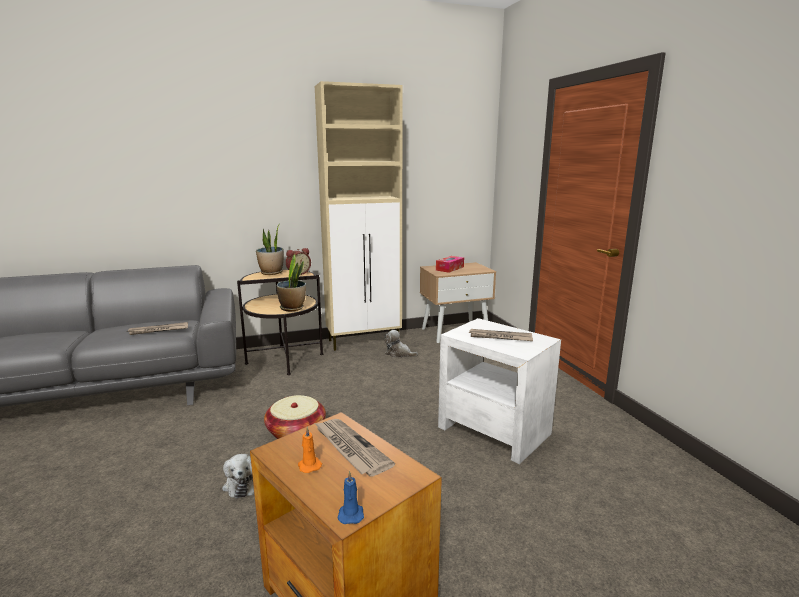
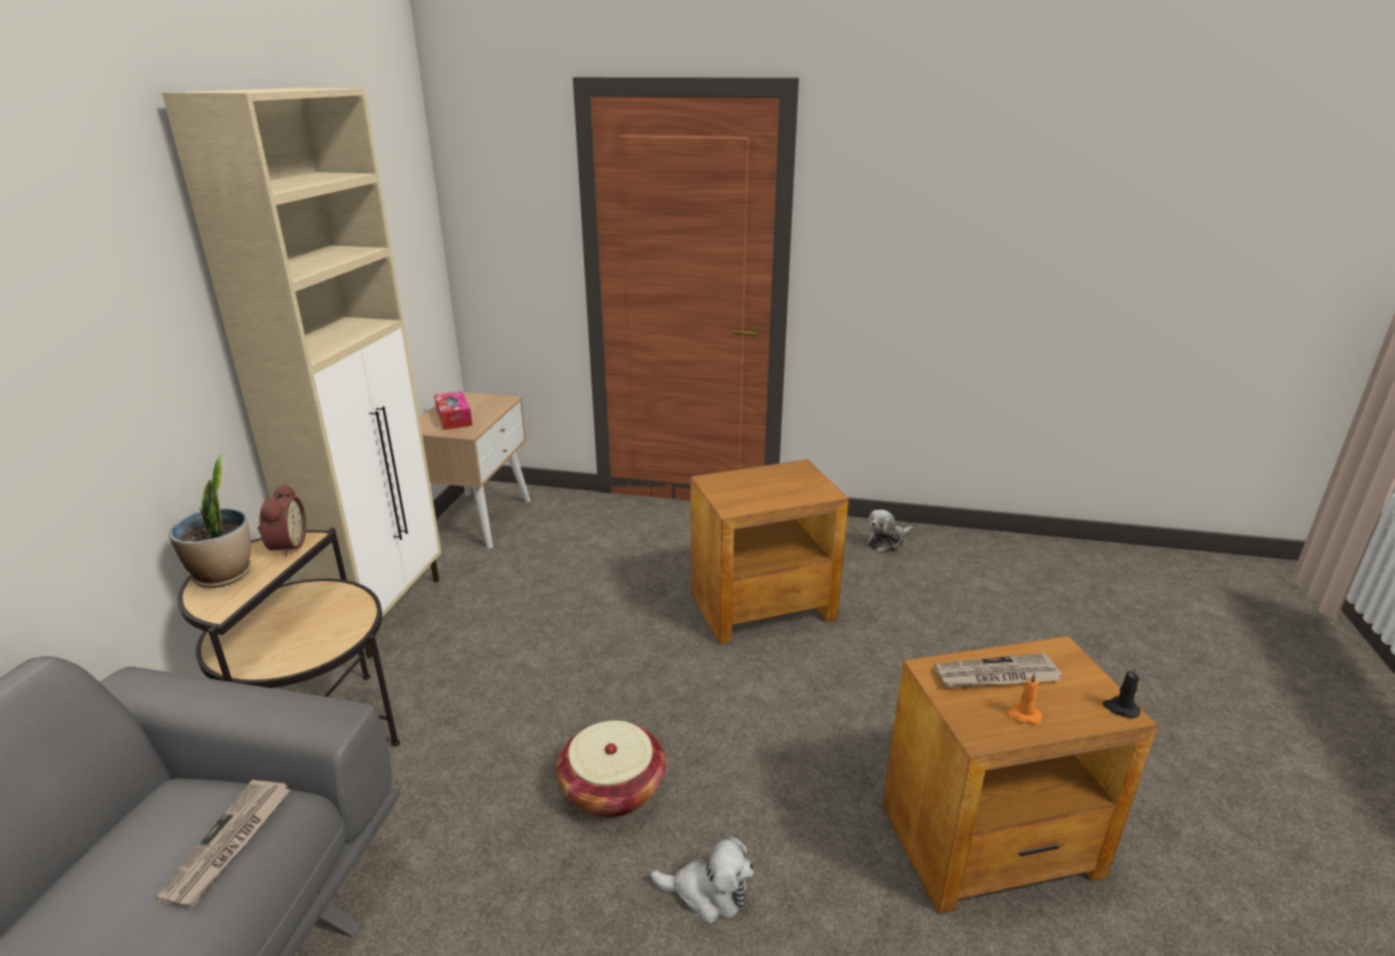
camera: 60 degrees left, 10 degrees up
potted plant [277,254,306,311] -> none
blue candle [337,471,364,524] -> black candle [1103,666,1141,718]
plush toy [384,330,418,357] -> plush toy moved to [868,510,913,553]
white side table [438,318,561,464] -> brown side table [691,459,849,645]
newspaper [468,329,533,341] -> none

